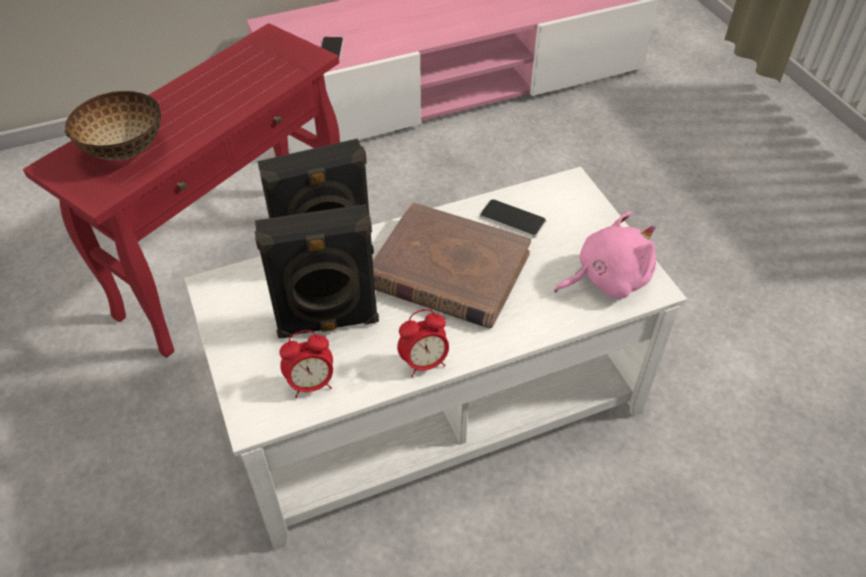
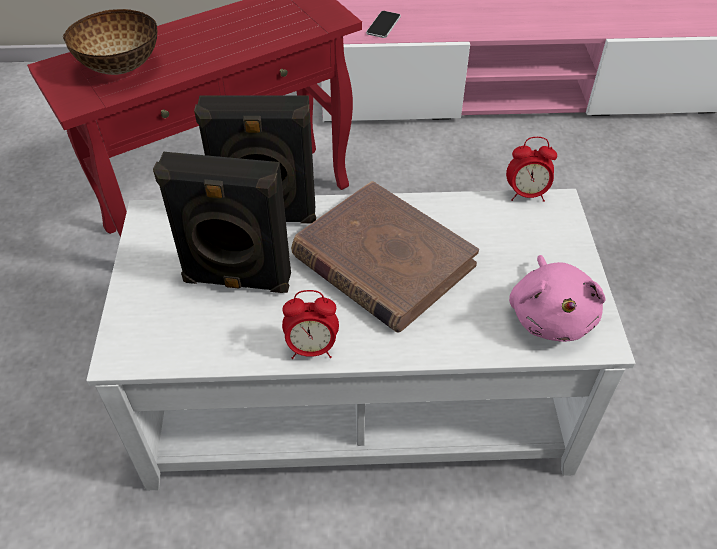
camera: 20 degrees right, 0 degrees up
alarm clock [279,330,333,398] -> alarm clock moved to [506,137,557,202]
phone [480,199,546,237] -> none
pink plush toy [554,211,656,299] -> pink plush toy turned 90 degrees clockwise [509,255,606,342]

